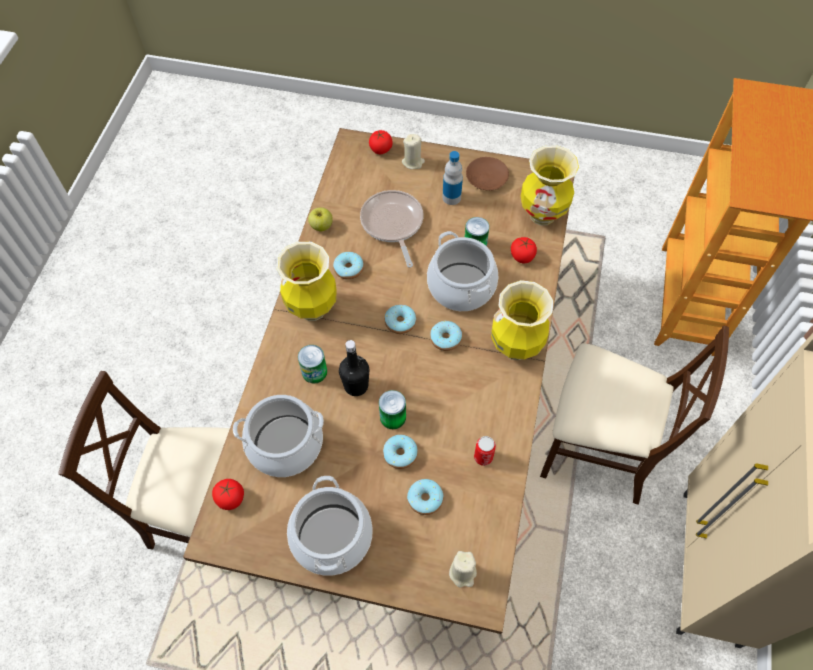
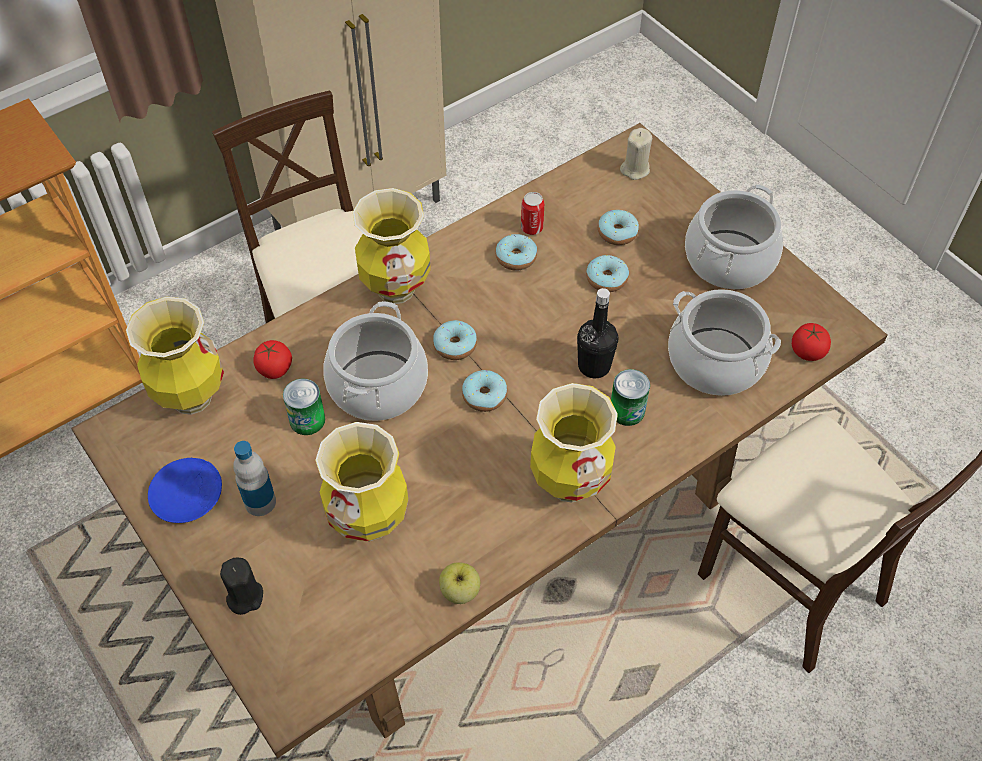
camera: 140 degrees left, 5 degrees down
donut [333,252,364,280] -> donut moved to [495,234,537,271]
frying pan [360,190,423,268] -> vase [315,422,408,542]
tomato [369,130,393,154] -> none
can [379,390,406,429] -> none
beige candle [402,134,425,169] -> black candle [220,558,263,615]
brown plate [466,157,509,191] -> blue plate [148,458,222,523]

